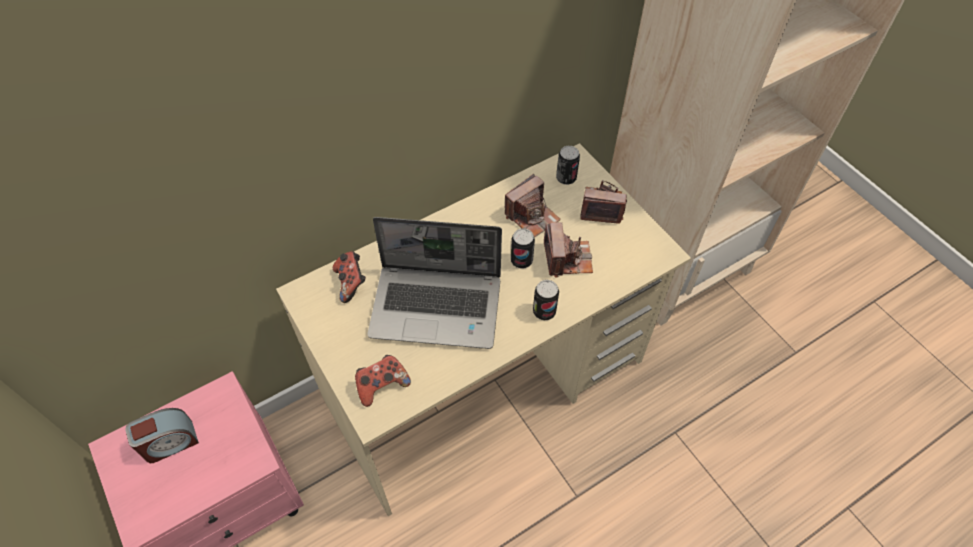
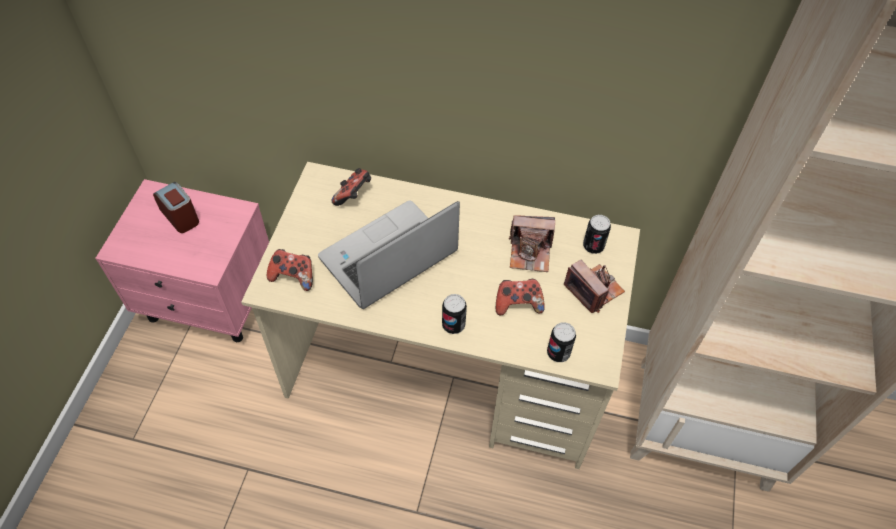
camera: 45 degrees right, 0 degrees up
alarm clock [125,408,199,463] -> alarm clock turned 150 degrees counterclockwise [153,182,199,233]
laptop [367,217,502,349] -> laptop turned 90 degrees clockwise [318,200,460,309]
can [511,228,535,269] -> can moved to [547,322,576,362]
camera [544,222,593,278] -> game controller [496,279,545,316]

